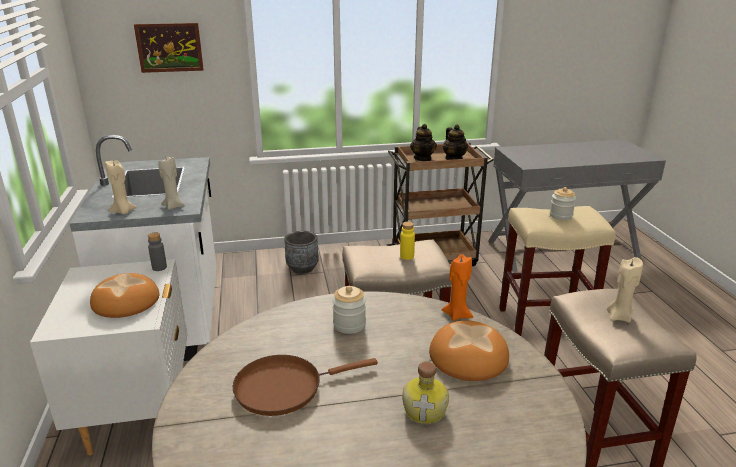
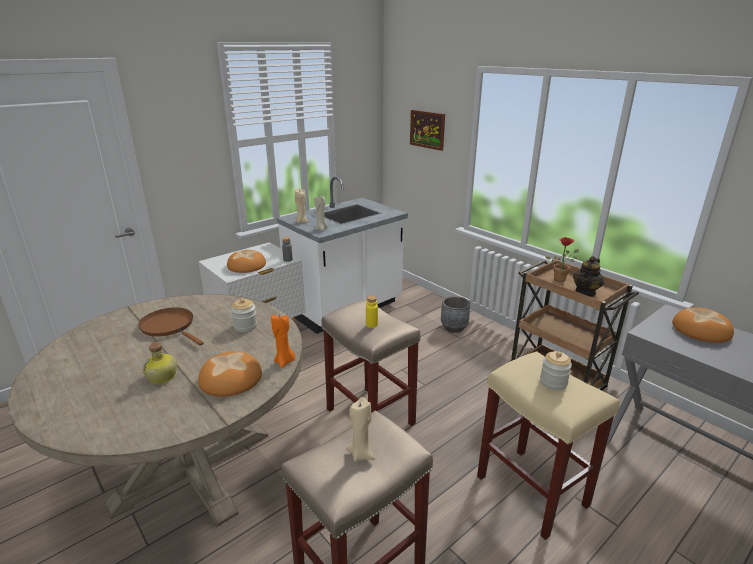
camera: 60 degrees right, 0 degrees up
teapot [410,124,437,161] -> potted plant [545,237,579,282]
none -> bread [672,307,734,343]

